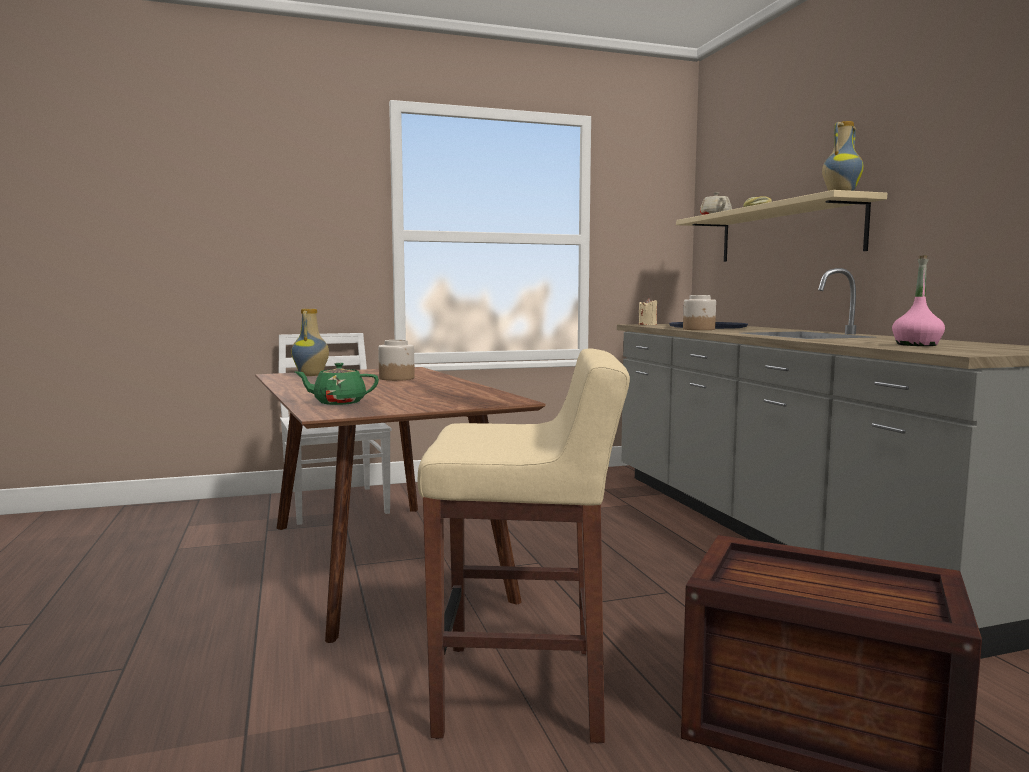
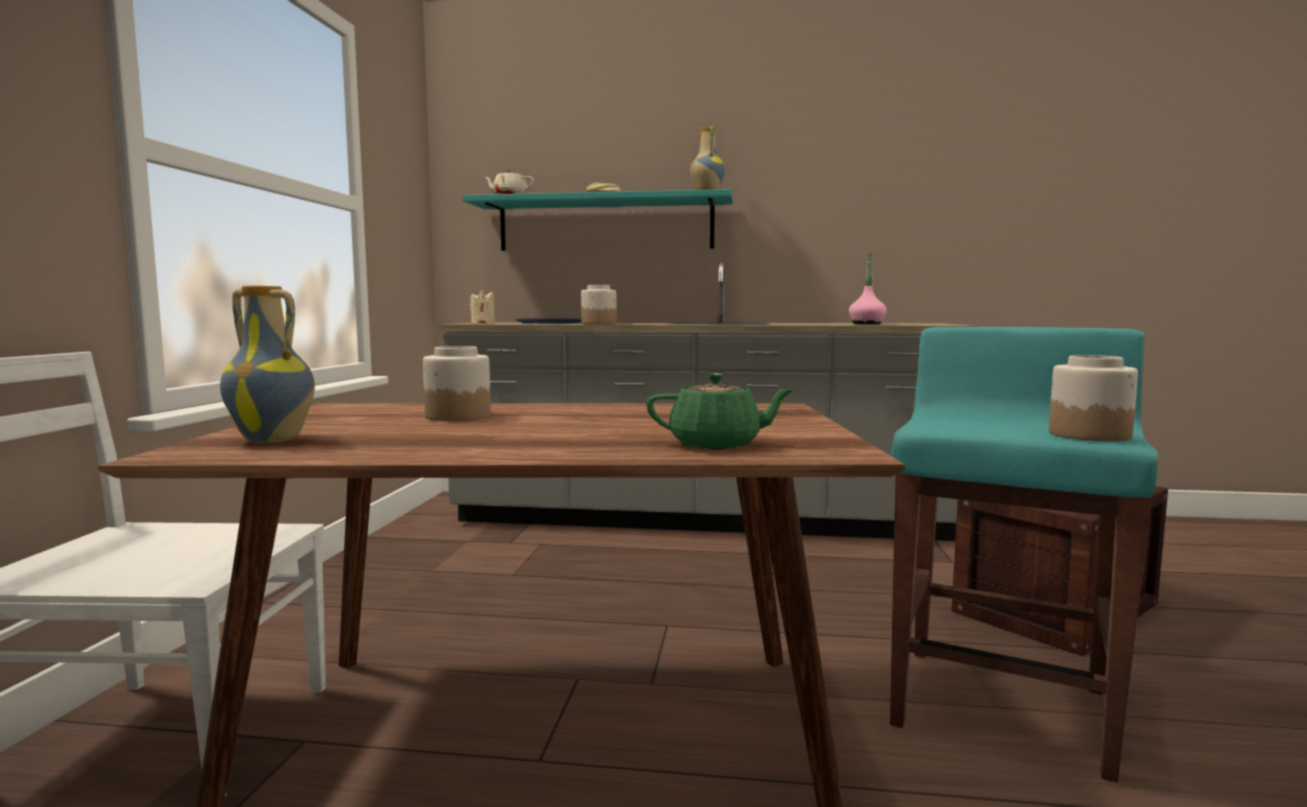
camera: 65 degrees left, 0 degrees up
green teapot [295,363,379,405] -> green teapot turned 105 degrees counterclockwise [646,373,795,449]
beige stool [418,348,630,743] -> turquoise stool [890,327,1158,783]
beige shelf [676,190,887,262] -> turquoise shelf [463,189,733,251]
none -> jar [1049,355,1138,442]

